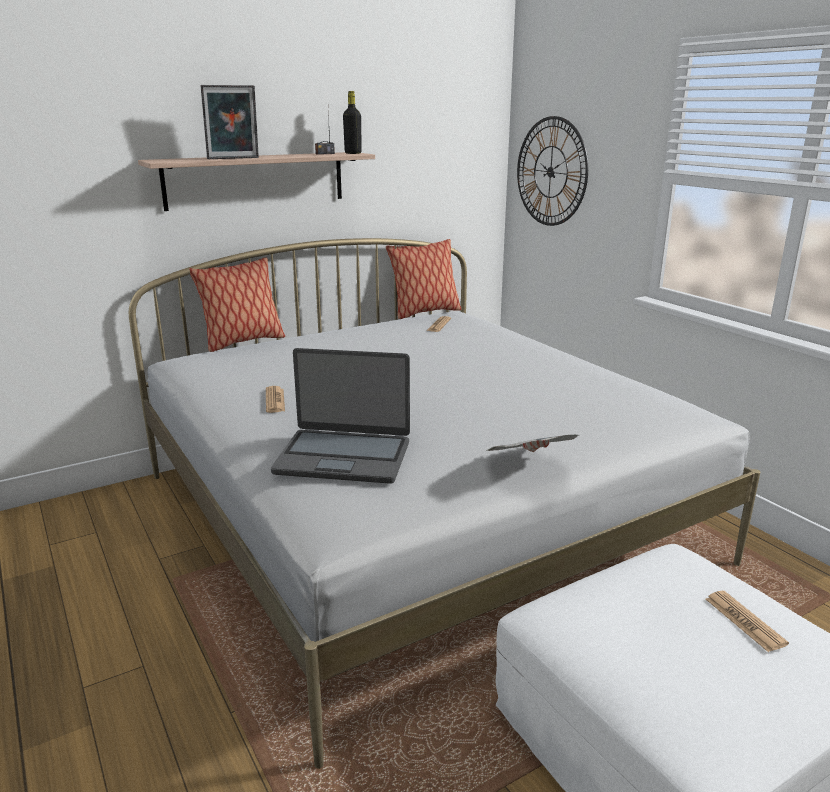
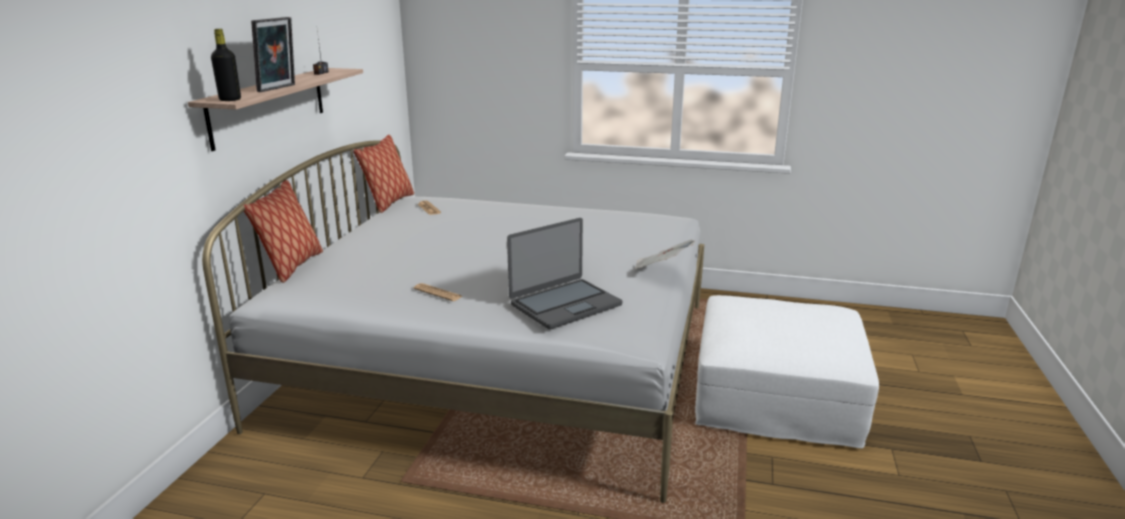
camera: 45 degrees left, 0 degrees up
black bottle [343,91,362,154] -> black bottle moved to [211,29,241,101]
wall clock [517,116,588,226] -> none
newspaper [706,591,789,652] -> none

